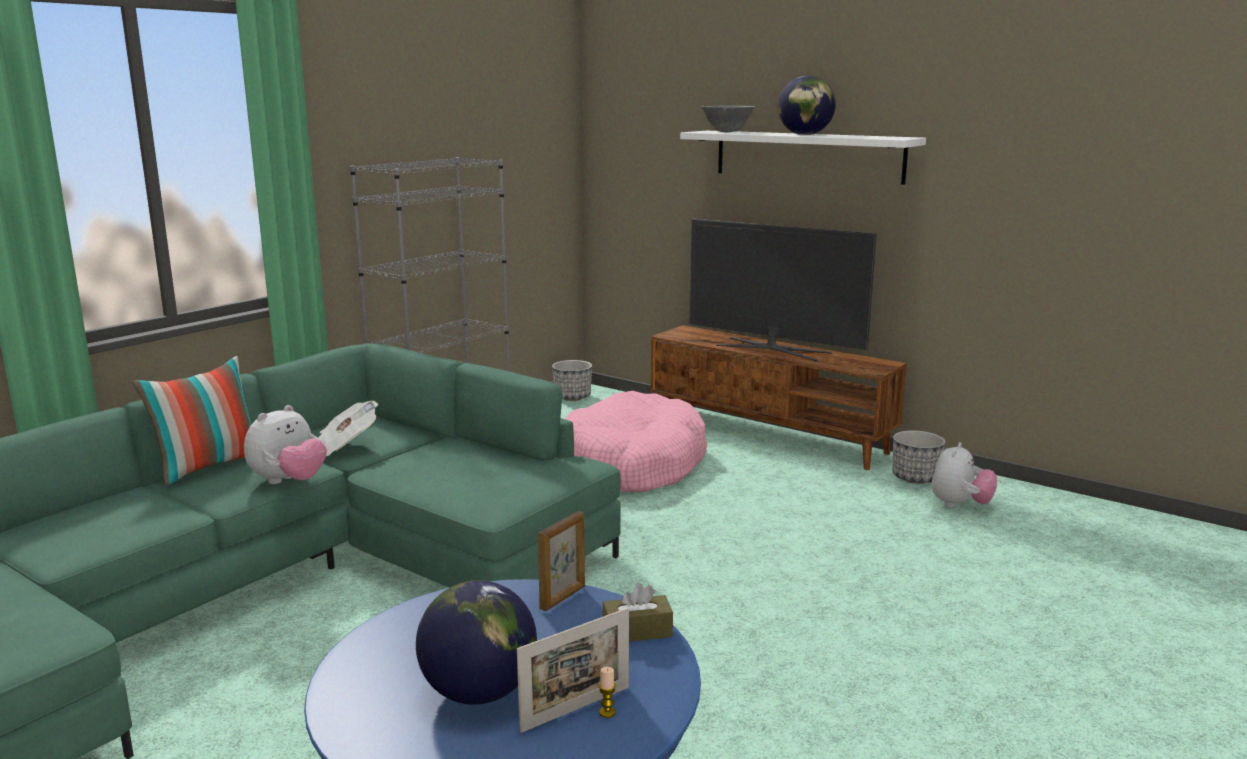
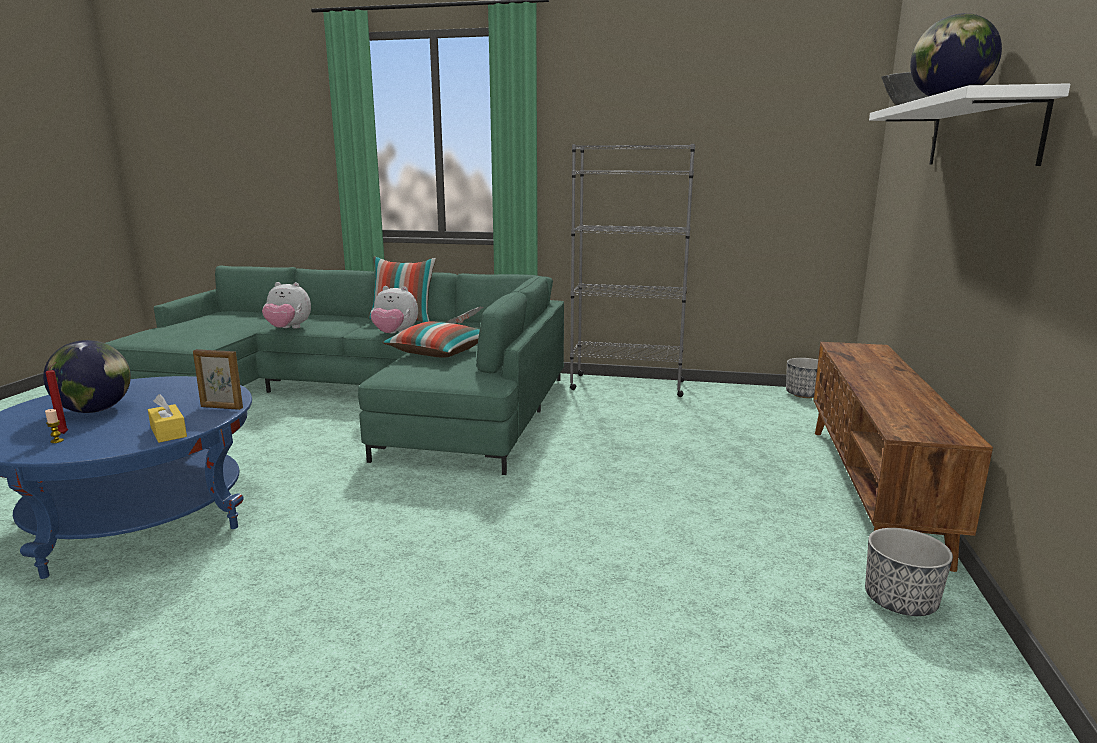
camera: 65 degrees right, 0 degrees up
picture frame [517,608,629,733] -> red candle [45,362,68,434]
pink dog bed [566,391,707,492] -> none
brown tissue box [603,583,673,642] -> yellow tissue box [148,394,187,443]
television [689,219,876,361] -> none
plush toy [932,442,997,508] -> plush toy moved to [262,282,311,328]
none -> pillow [382,321,480,358]

